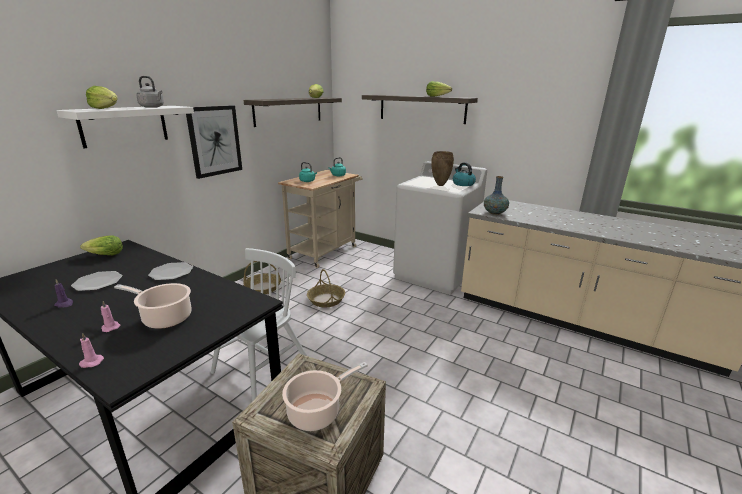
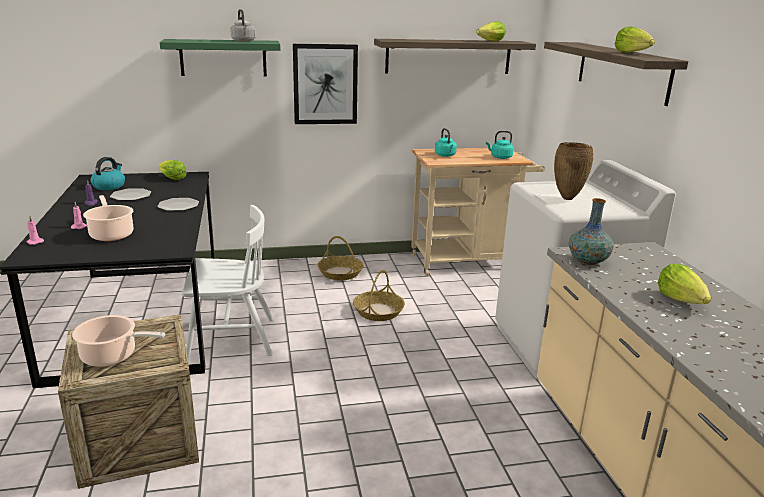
camera: 45 degrees right, 0 degrees up
white shelf [56,106,194,149] -> green shelf [160,39,280,76]
lettuce [86,86,117,109] -> lettuce moved to [658,264,711,304]
kettle [453,162,476,186] -> kettle moved to [91,157,125,190]

